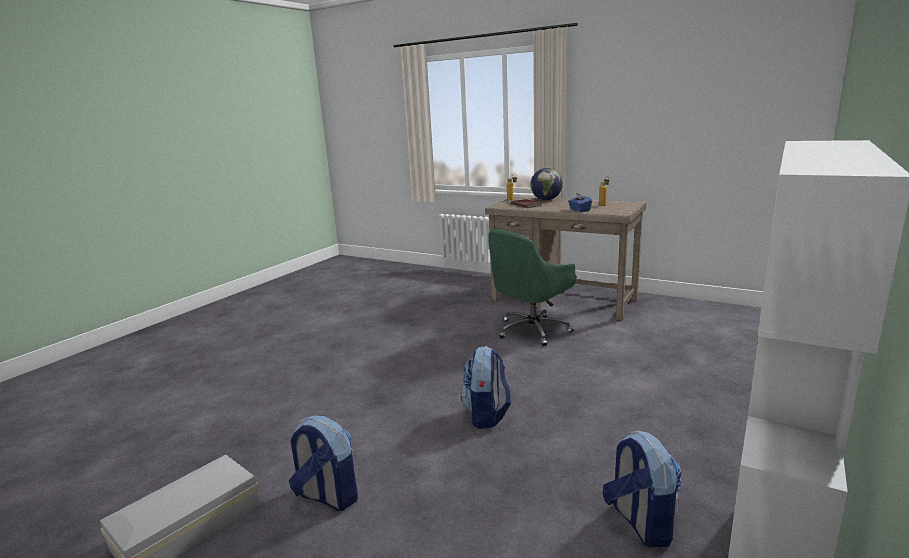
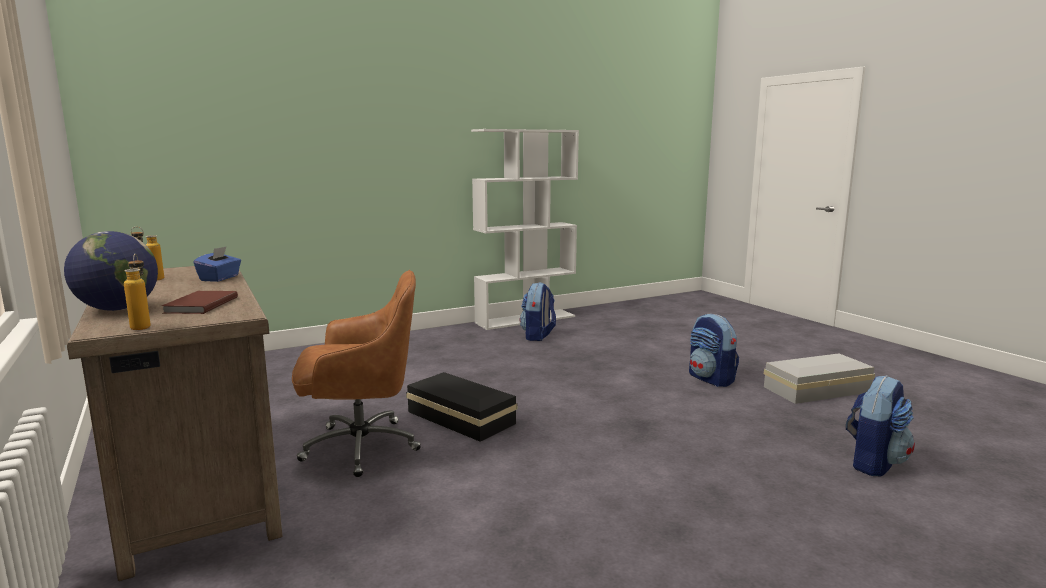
camera: 150 degrees left, 5 degrees down
backpack [461,346,511,429] -> backpack moved to [846,375,915,476]
green office chair [488,229,577,346] -> brown office chair [292,270,421,477]
none -> black storage box [406,372,517,442]

